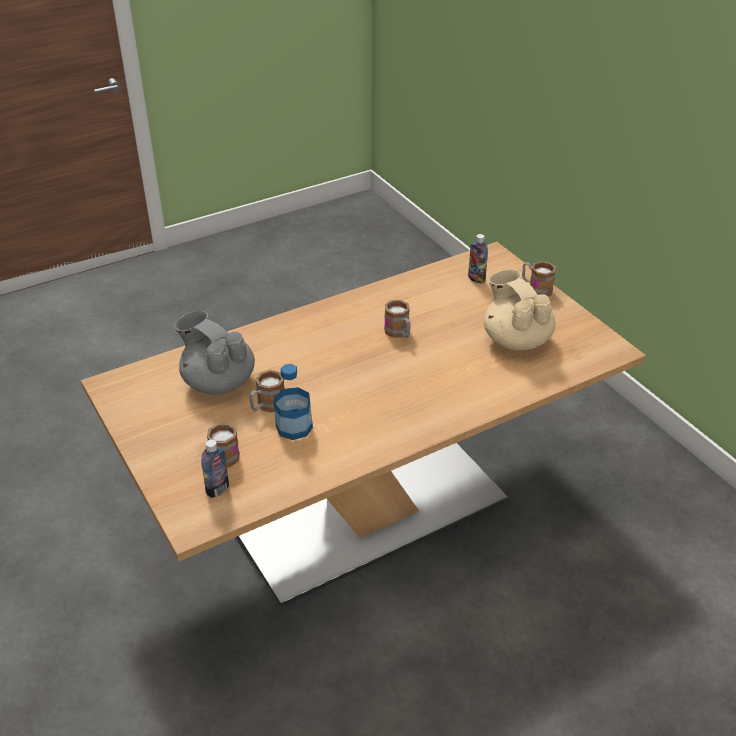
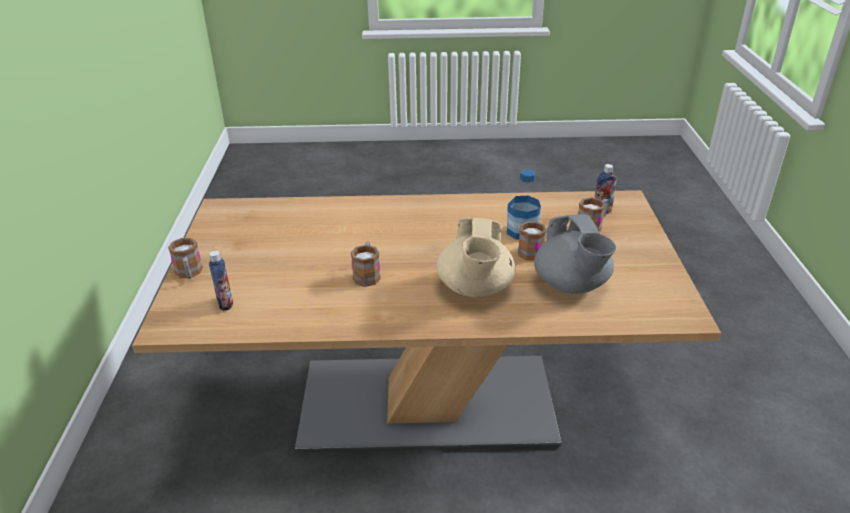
camera: 150 degrees left, 5 degrees down
beige teapot [484,269,556,351] -> beige teapot moved to [437,218,515,297]

